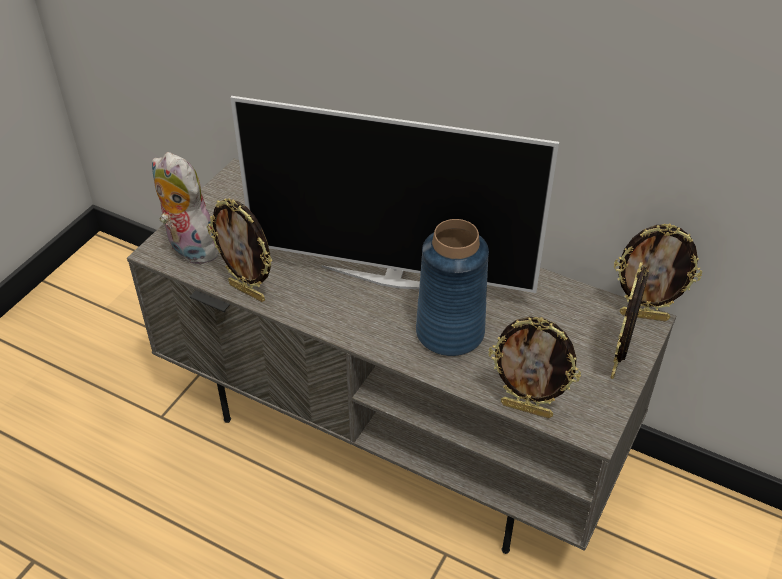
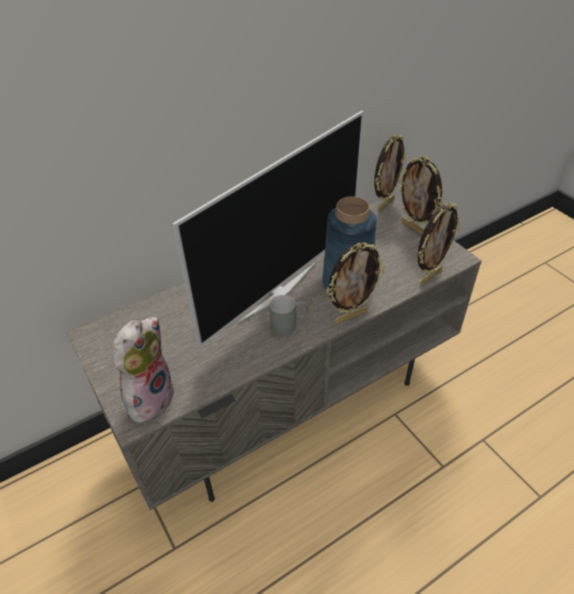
camera: 60 degrees left, 0 degrees up
plush toy [152,152,219,264] -> plush toy turned 135 degrees clockwise [112,317,176,428]
picture frame [207,198,272,302] -> picture frame moved to [326,243,385,324]
none -> grey mug [269,295,309,336]

